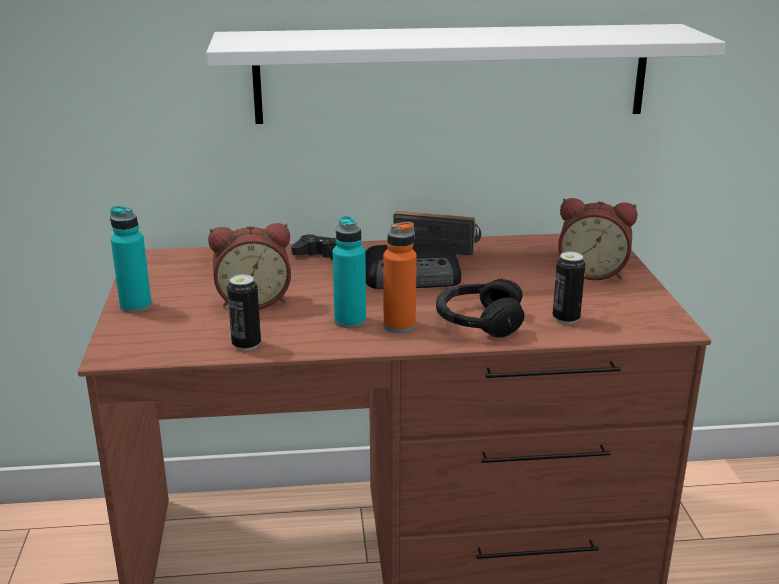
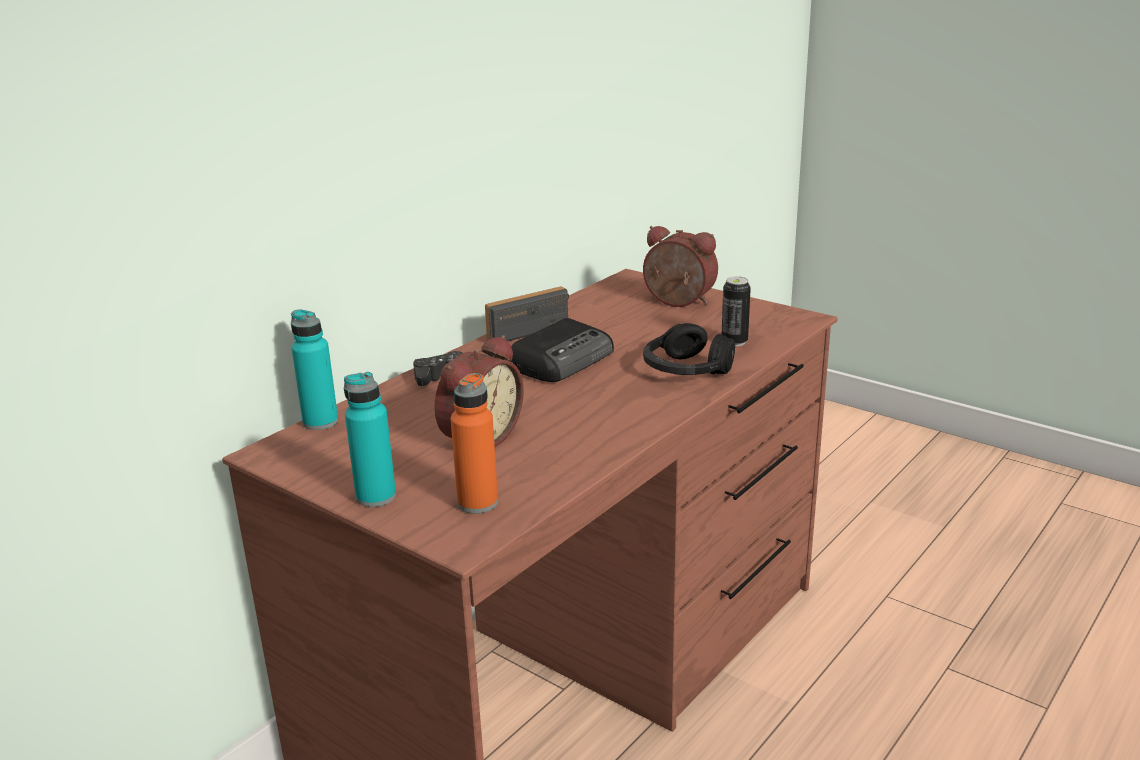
camera: 45 degrees left, 0 degrees up
white shelf [206,24,726,124] -> none
can [227,274,261,351] -> none
turquoise bottle [333,216,366,328] -> turquoise bottle moved to [291,309,338,430]
orange bottle [383,222,417,333] -> orange bottle moved to [451,373,498,514]
alarm clock [558,198,638,280] -> alarm clock turned 120 degrees counterclockwise [643,226,718,307]

